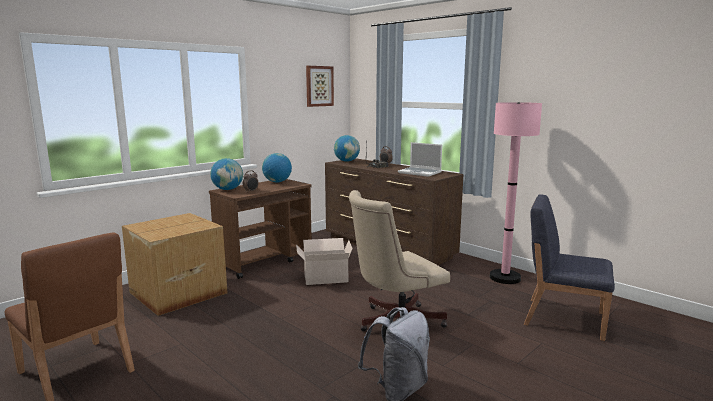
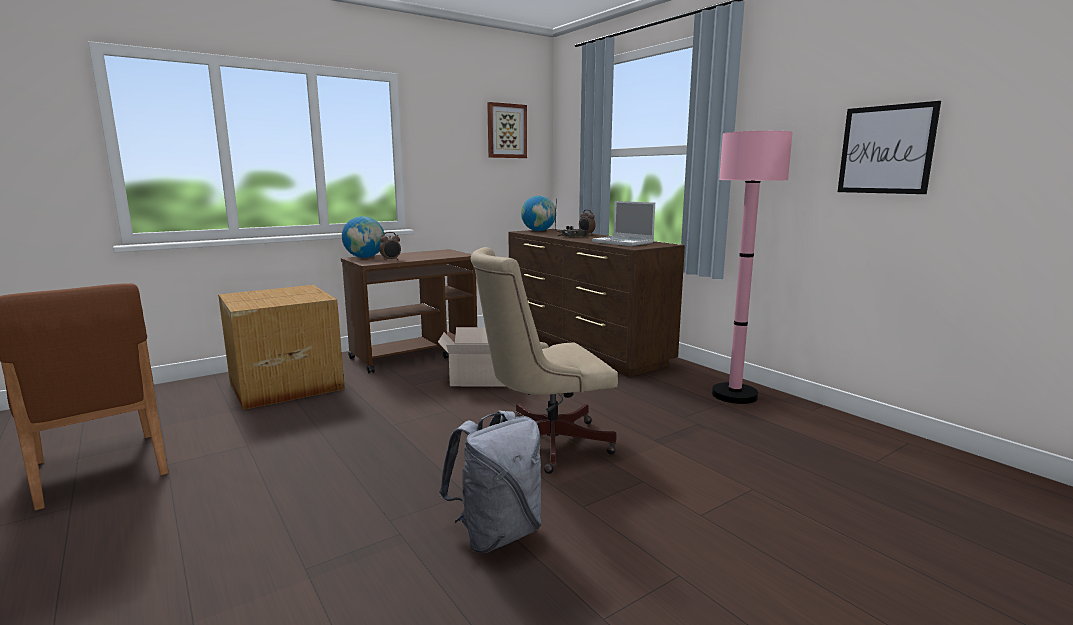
camera: 10 degrees right, 0 degrees up
globe [262,153,292,182] -> none
blue chair [524,194,615,341] -> none
none -> picture [838,101,941,194]

